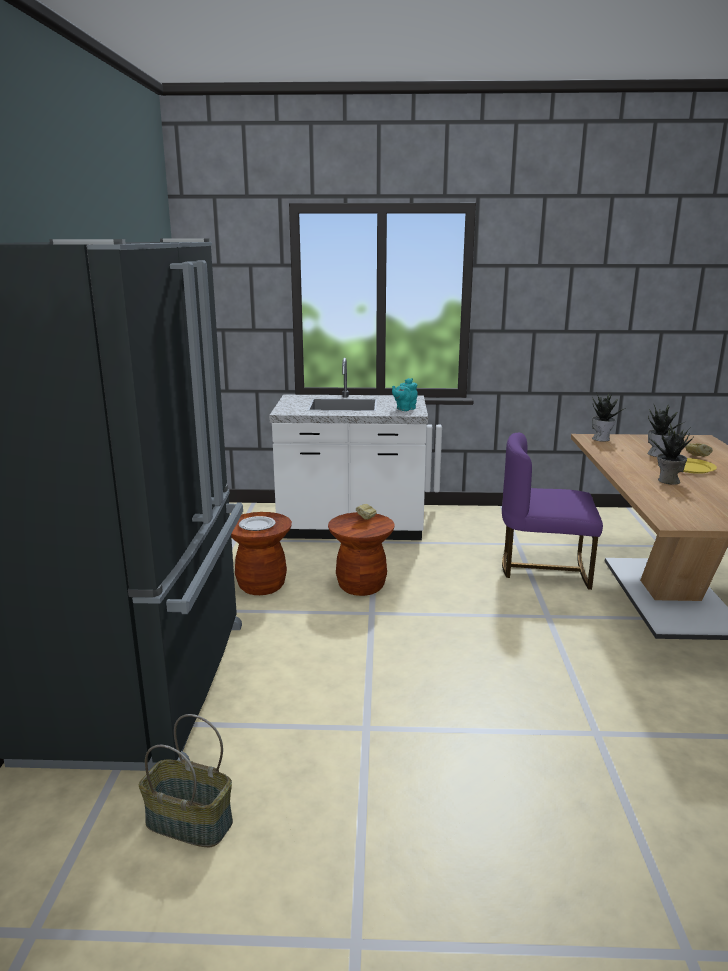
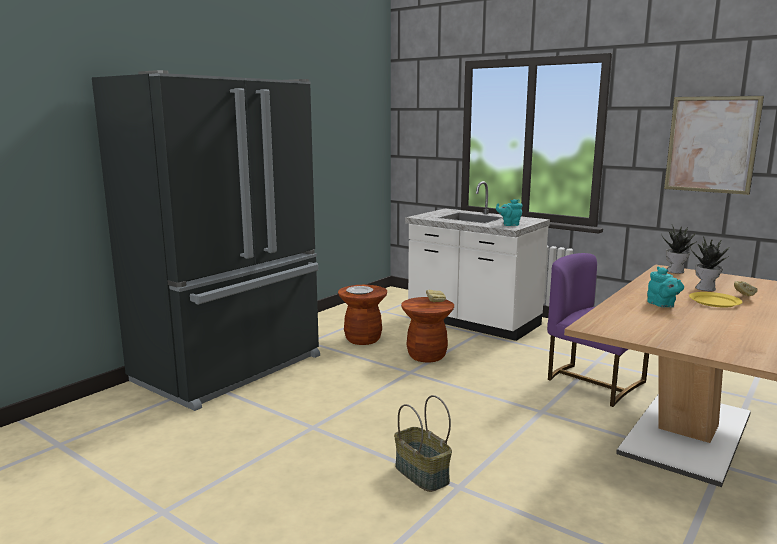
camera: 35 degrees right, 5 degrees down
basket [139,714,233,847] -> basket moved to [394,395,452,492]
potted plant [649,423,693,485] -> turquoise teapot [647,267,684,307]
none -> picture [664,96,764,195]

